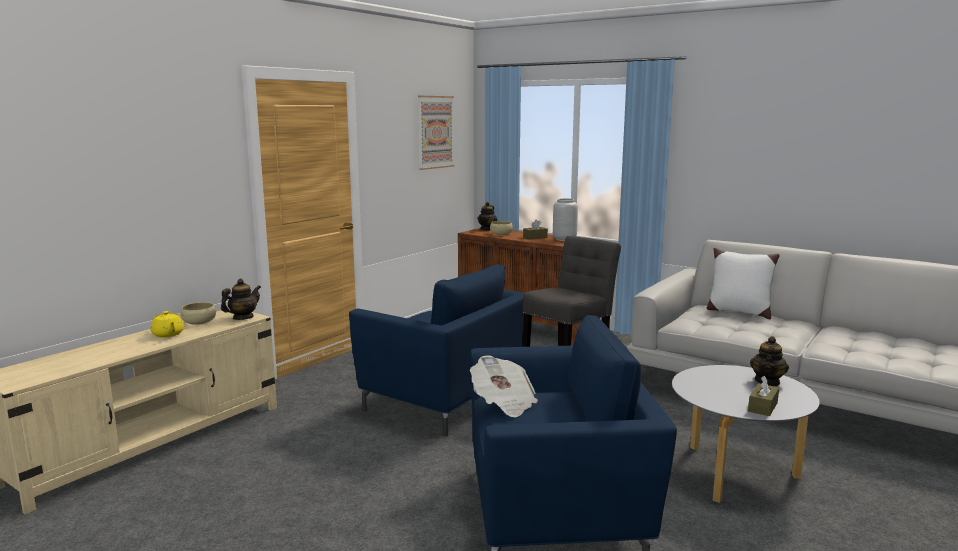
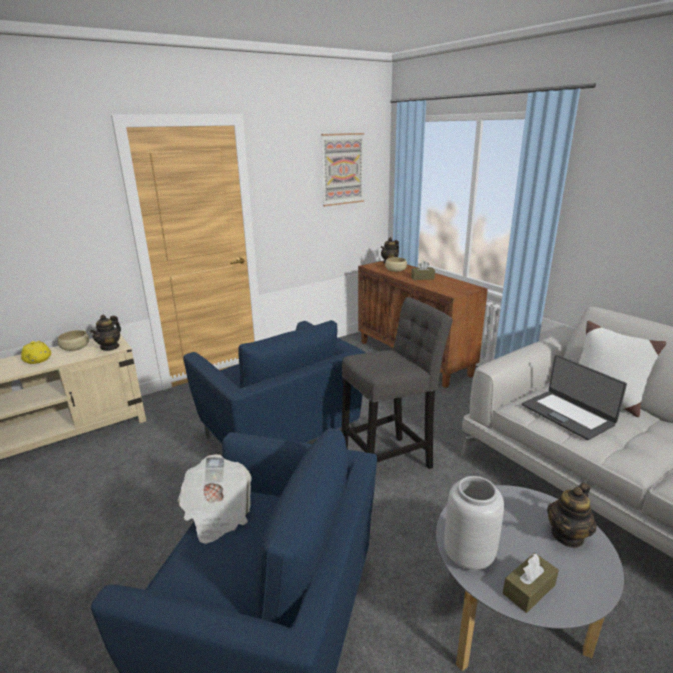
camera: 20 degrees right, 10 degrees up
teapot [221,278,261,320] -> teapot turned 135 degrees clockwise [90,315,121,351]
grey vase [553,198,578,241] -> grey vase moved to [444,476,504,570]
none -> laptop [522,355,627,440]

